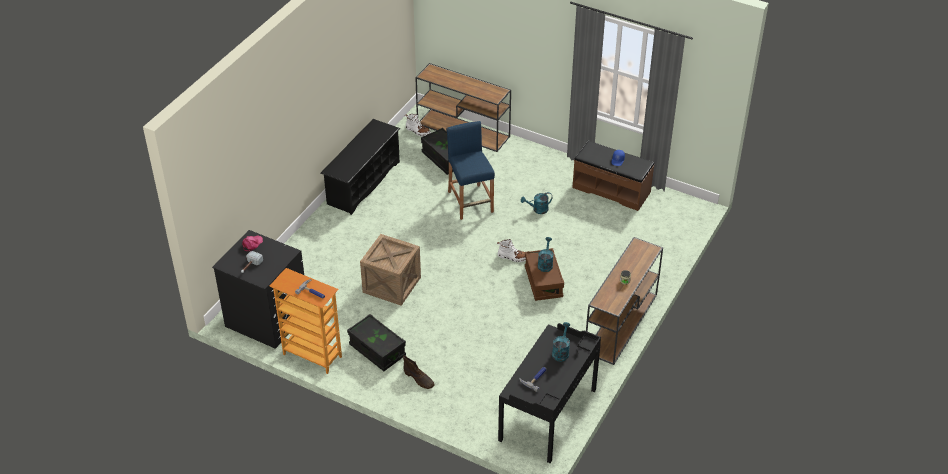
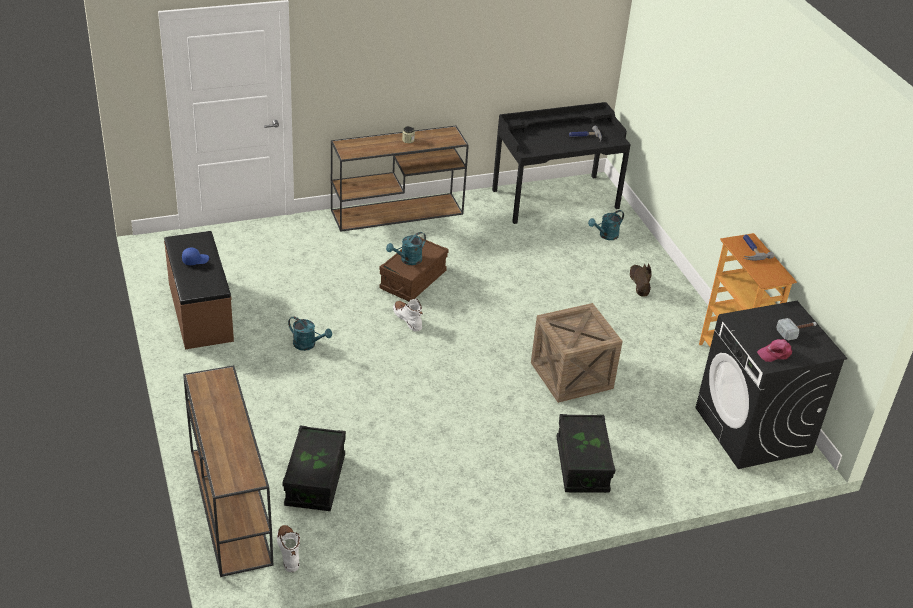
camera: 140 degrees left, 5 degrees down
black shoe rack [321,119,400,215] -> none
black storage box [347,314,406,371] -> black storage box moved to [557,414,615,493]
blue stool [446,121,495,220] -> none
turquoise watering can [552,322,570,362] -> turquoise watering can moved to [588,210,624,240]

